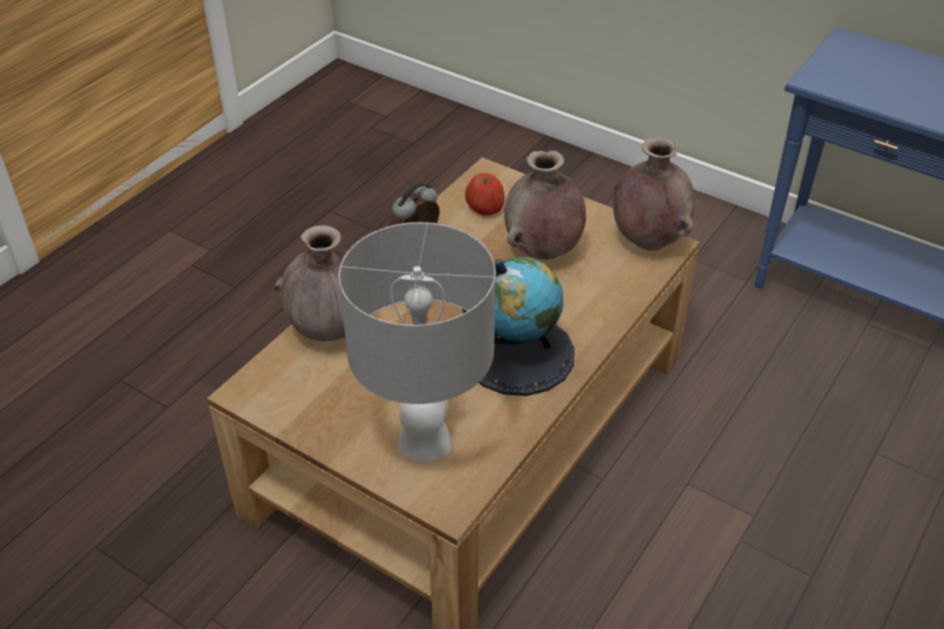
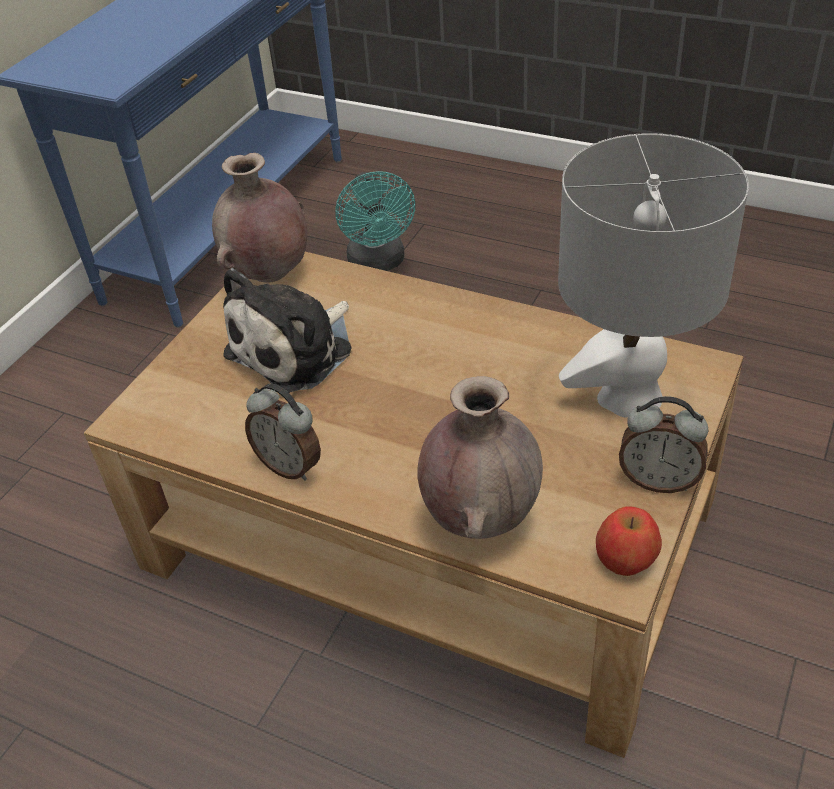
camera: 95 degrees left, 0 degrees up
globe [462,257,575,396] -> none
apple [465,174,505,216] -> apple moved to [596,506,662,576]
brown vase [504,150,586,260] -> plush toy [223,268,352,393]
none -> turquoise fan [335,171,415,271]
none -> alarm clock [619,396,708,493]

